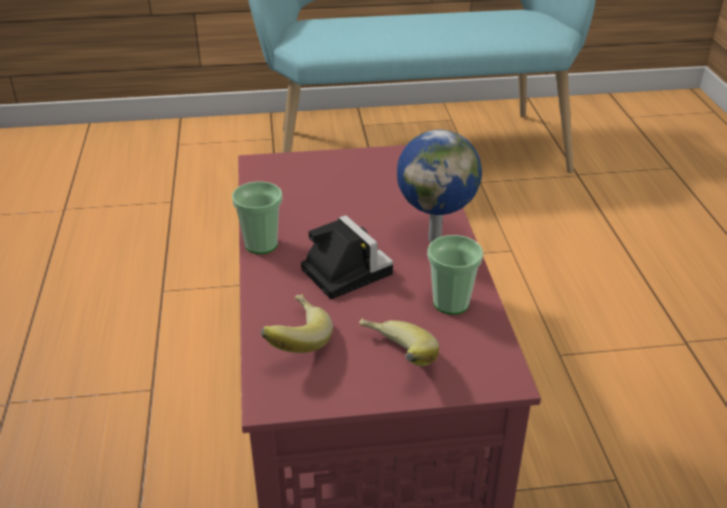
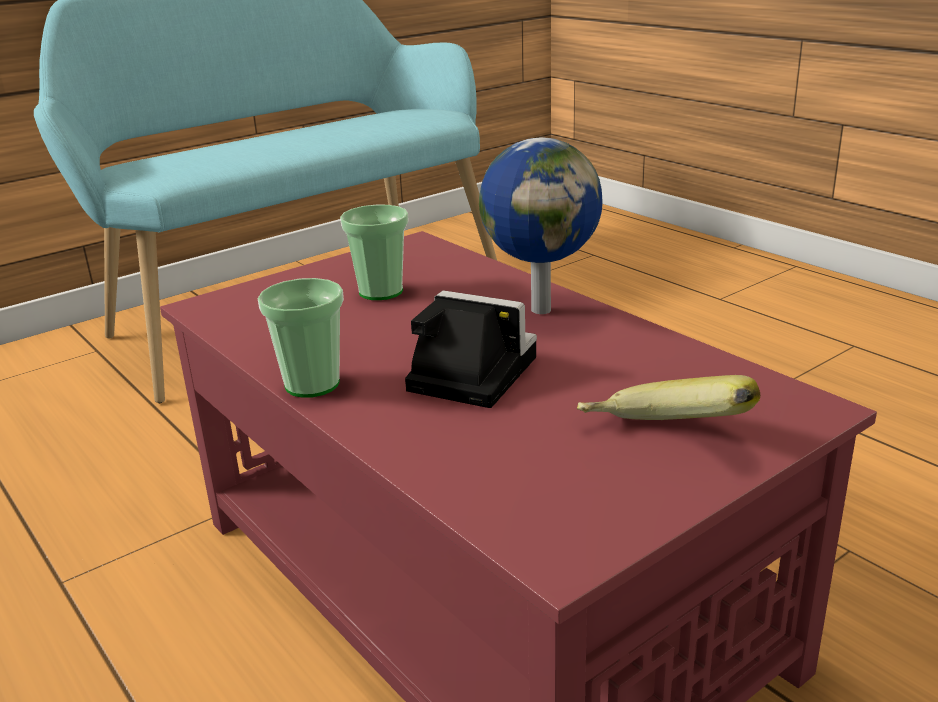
camera: 30 degrees left, 10 degrees down
banana [261,294,333,353] -> none
cup [427,235,483,315] -> cup moved to [340,205,409,300]

